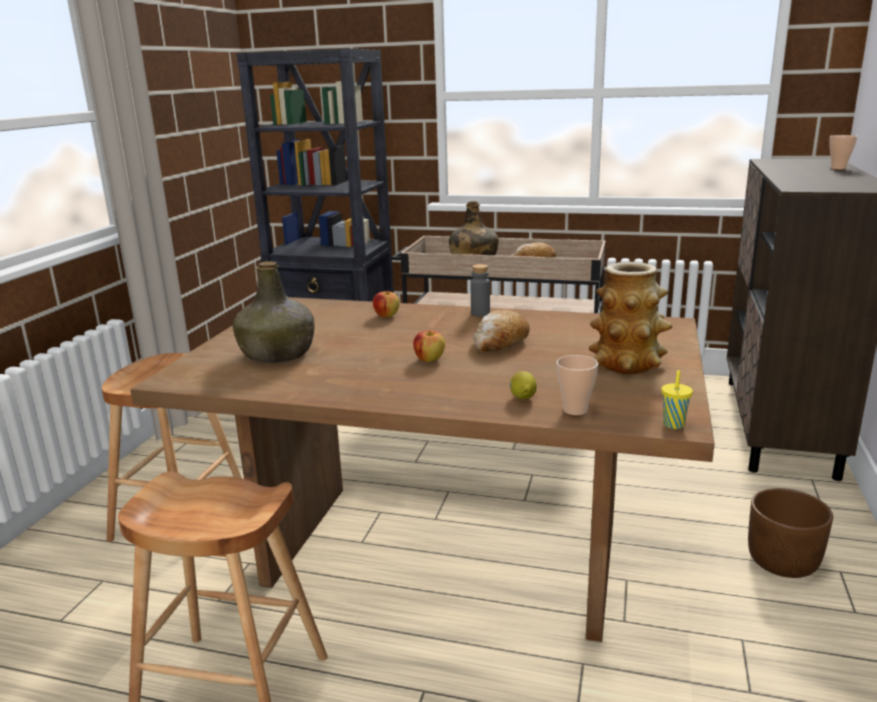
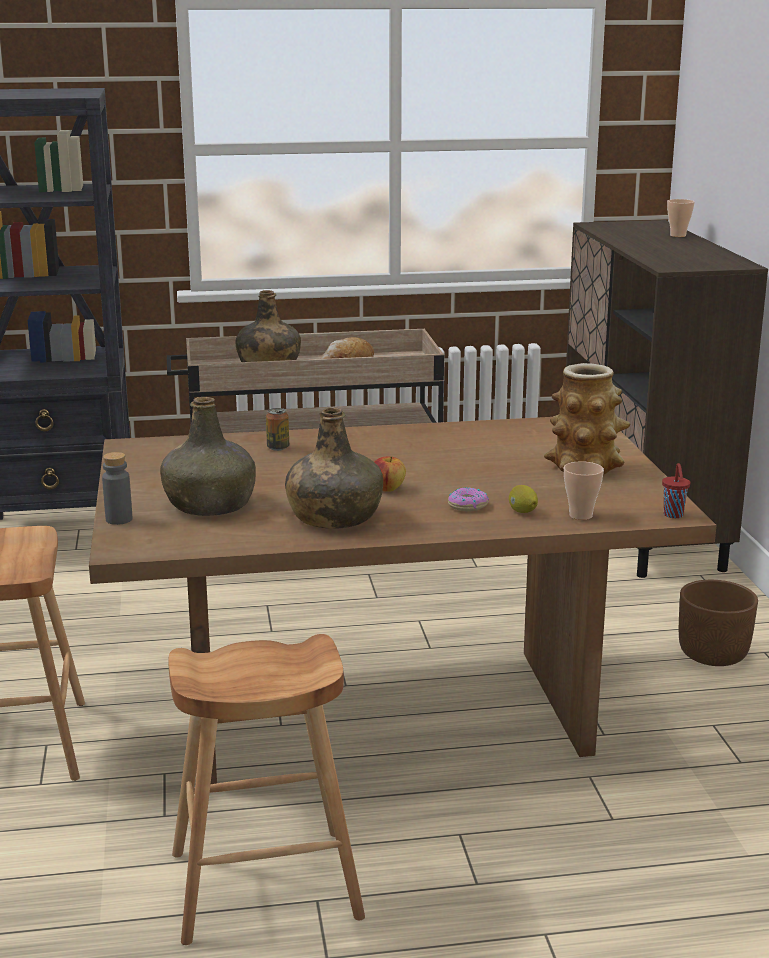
camera: 25 degrees left, 0 degrees up
apple [373,291,400,318] -> can [266,408,289,451]
grey bottle [471,264,490,317] -> grey bottle moved to [102,452,132,525]
bread [473,310,530,352] -> none
yellow cup [661,370,693,429] -> red cup [662,463,690,518]
none -> green bottle [285,407,383,528]
none -> donut [448,487,489,511]

